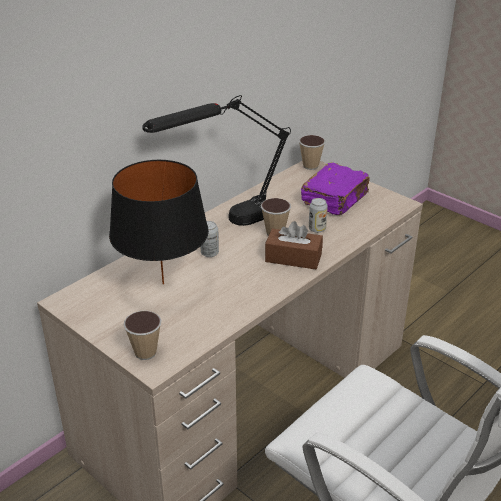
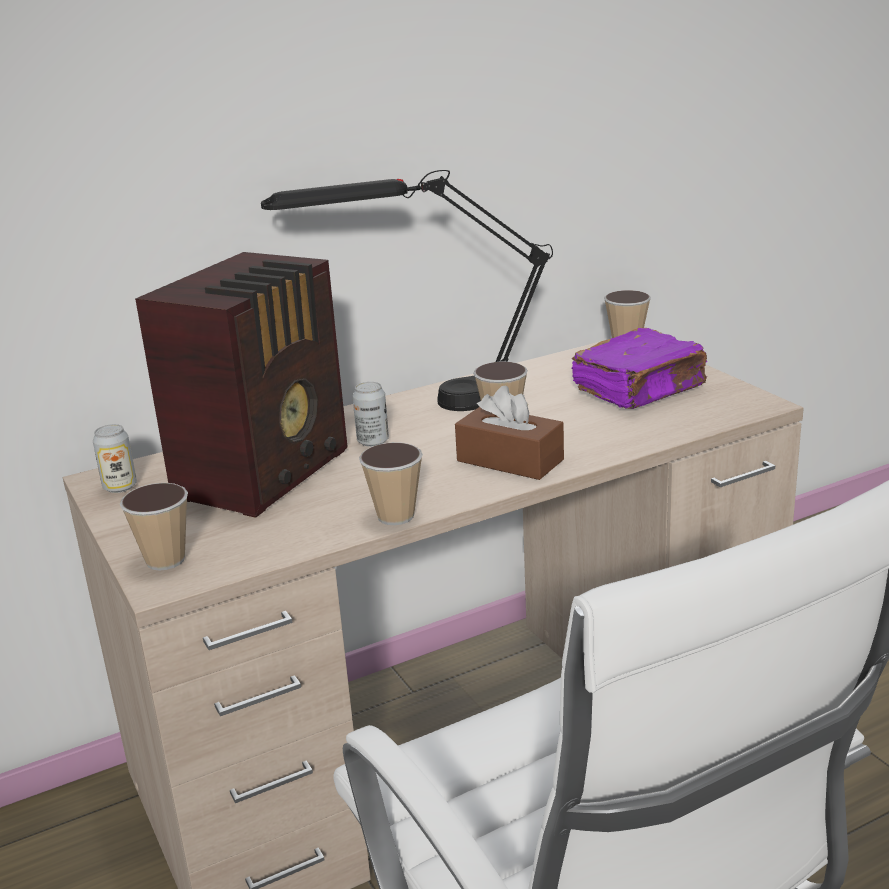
camera: 20 degrees right, 10 degrees down
black table lamp [109,160,209,285] -> radio [135,252,348,518]
can [309,198,328,233] -> can moved to [93,424,137,493]
none -> cup [359,442,423,525]

